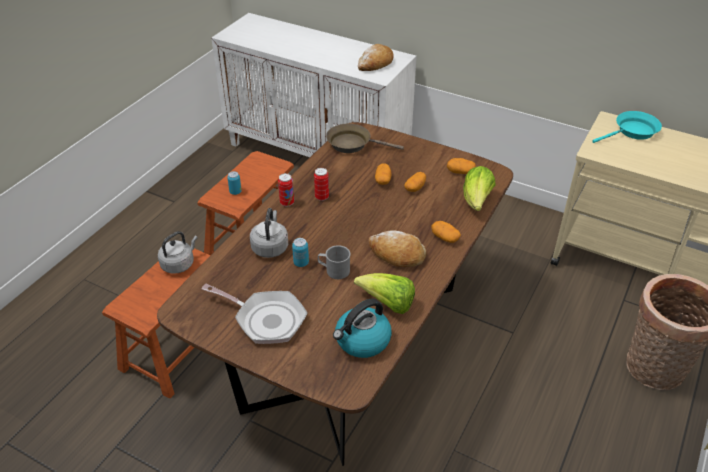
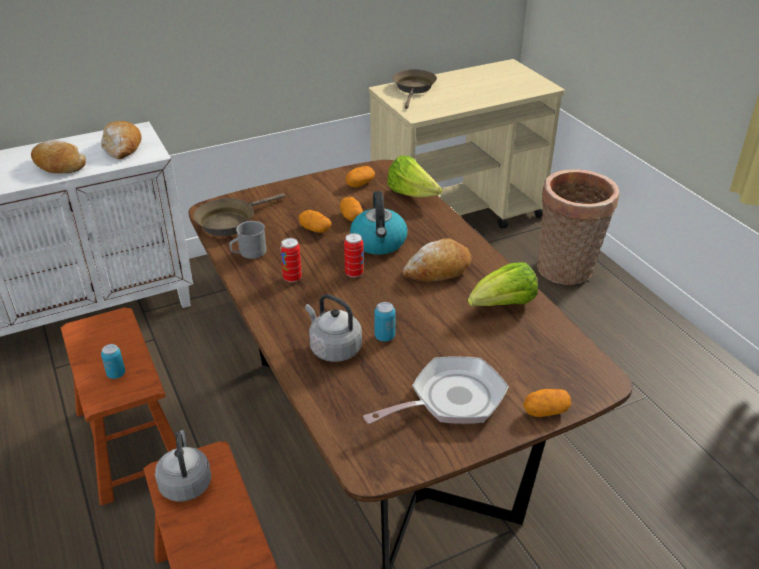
camera: 55 degrees left, 5 degrees down
can [278,173,294,207] -> can moved to [344,233,364,278]
grey mug [318,245,350,279] -> grey mug moved to [229,221,266,259]
kettle [333,298,392,358] -> kettle moved to [350,191,408,255]
potato [431,221,461,243] -> potato moved to [523,389,571,417]
turquoise frying pan [592,111,662,143] -> brown frying pan [393,69,437,109]
none -> bread [31,140,86,174]

